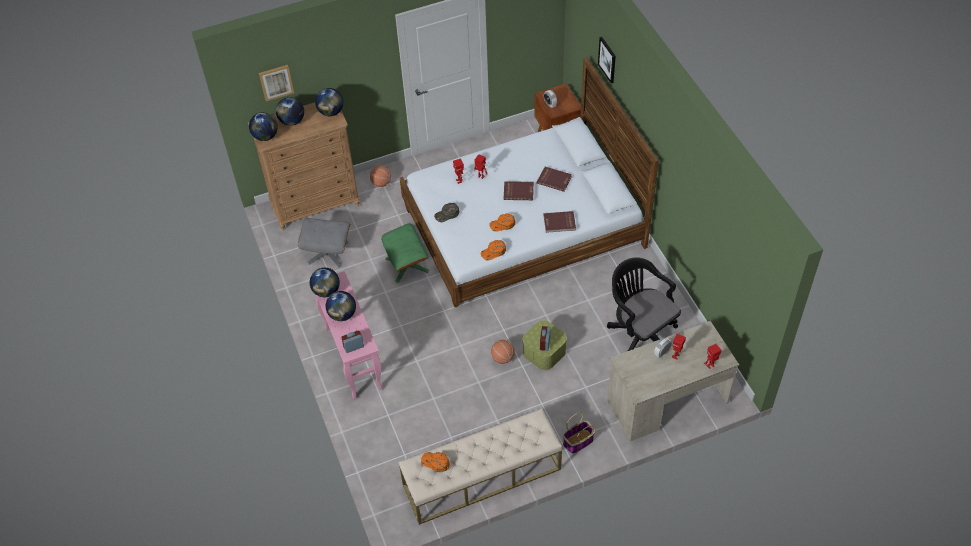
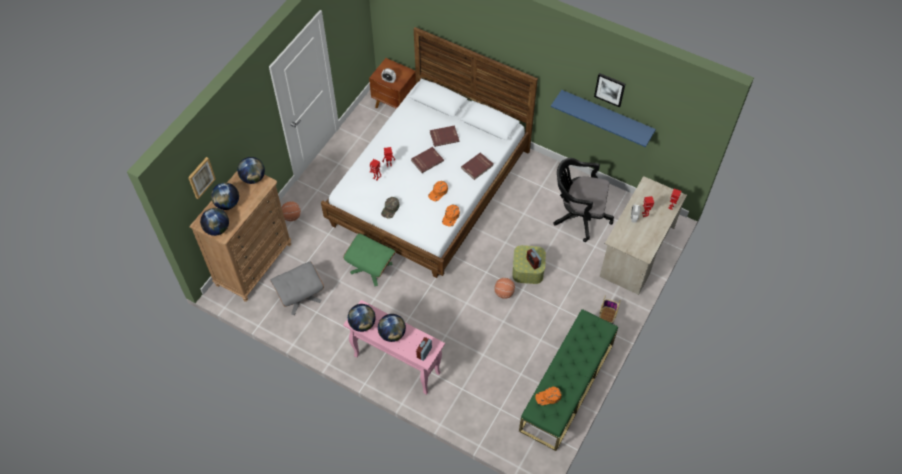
camera: 40 degrees left, 5 degrees up
beige bench [399,408,562,525] -> green bench [519,309,618,451]
picture [598,37,616,83] -> picture moved to [594,73,625,107]
none -> blue shelf [551,90,656,147]

